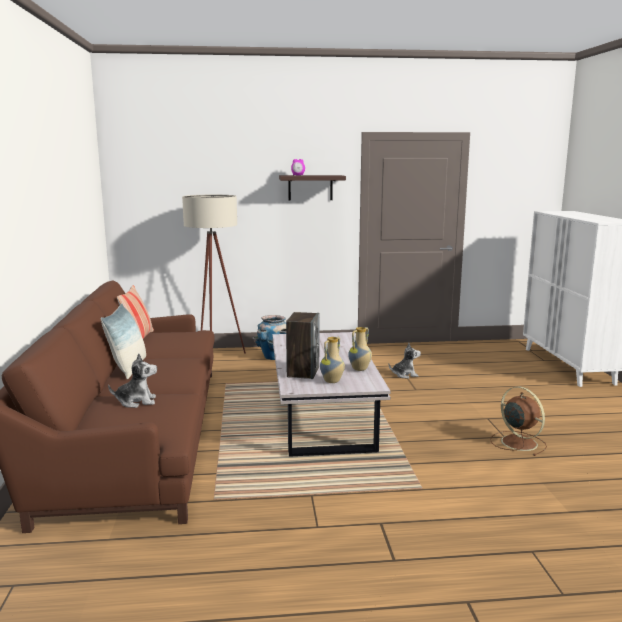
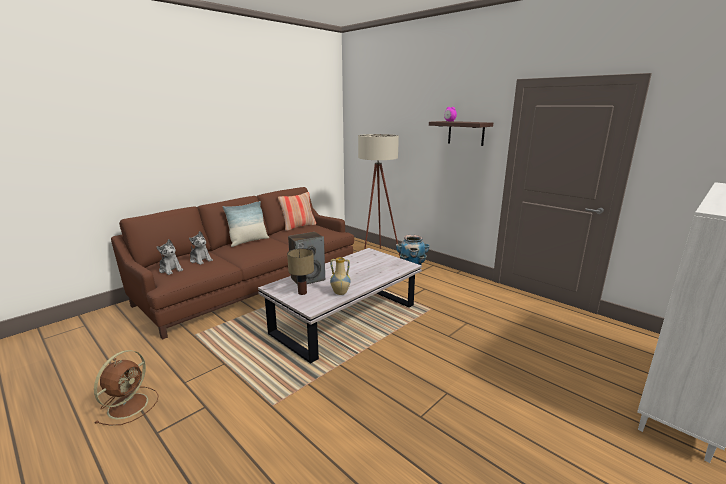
camera: 50 degrees right, 5 degrees up
vase [320,337,345,383] -> table lamp [287,248,314,295]
plush toy [389,343,421,379] -> plush toy moved to [157,239,183,275]
brown fan [490,386,547,456] -> brown fan moved to [94,350,159,425]

